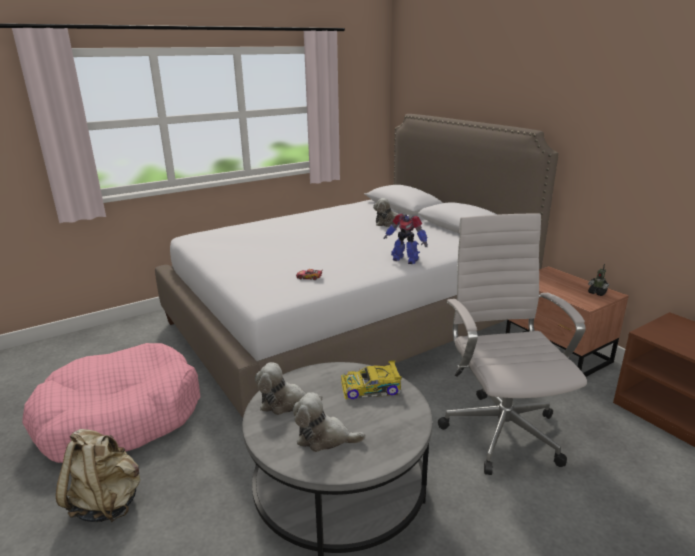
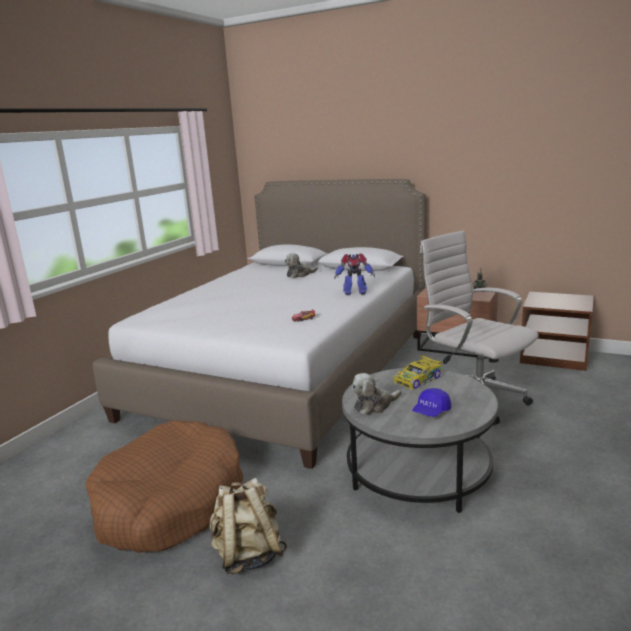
camera: 30 degrees left, 5 degrees down
pink dog bed [22,343,200,463] -> brown dog bed [85,420,243,553]
plush toy [293,392,366,452] -> blue cap [412,388,451,417]

